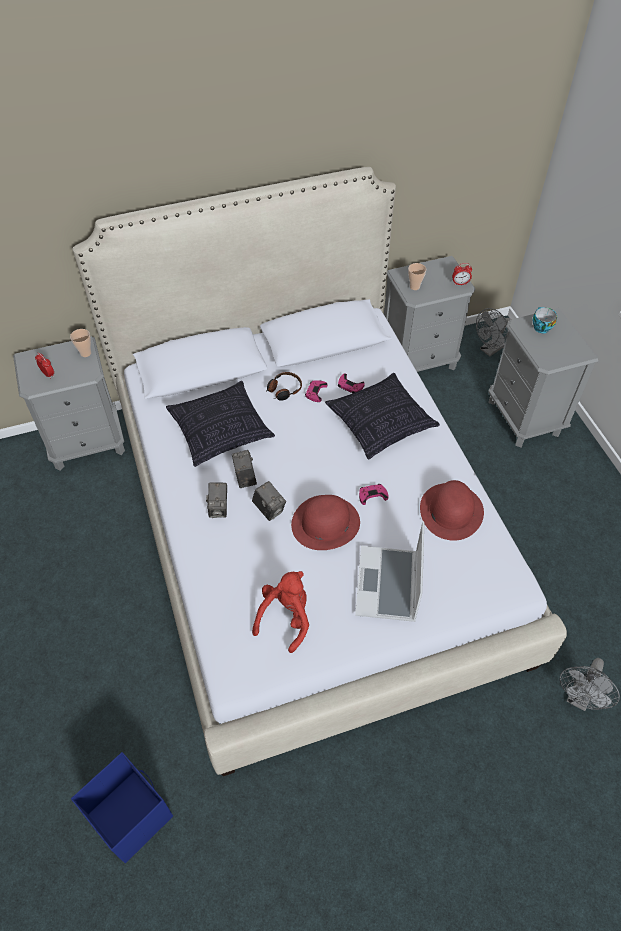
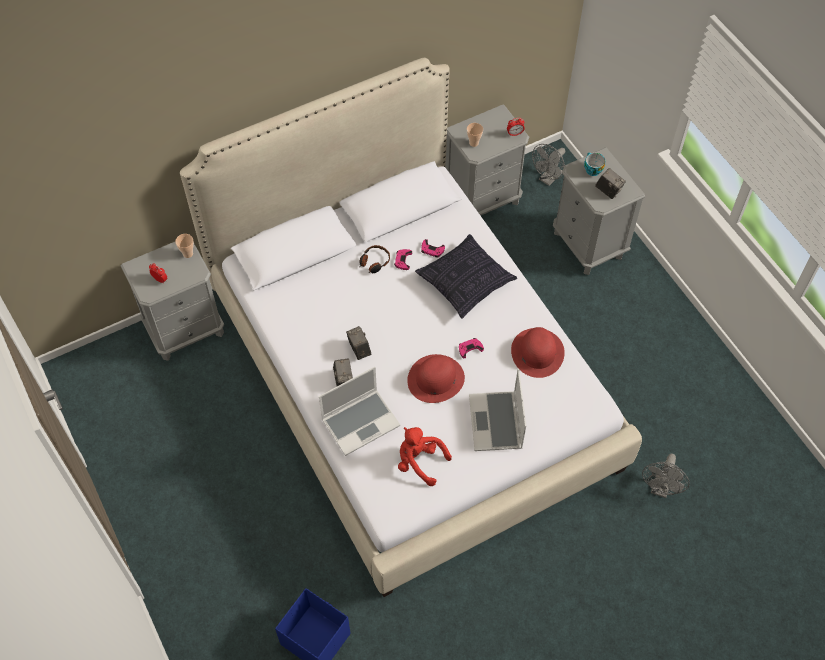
camera: 10 degrees left, 5 degrees up
pillow [166,381,275,467] -> none
camera [252,481,286,521] -> camera moved to [595,168,626,199]
red plush toy [252,571,309,653] -> red plush toy turned 75 degrees counterclockwise [398,427,452,486]
none -> laptop [319,367,400,456]

